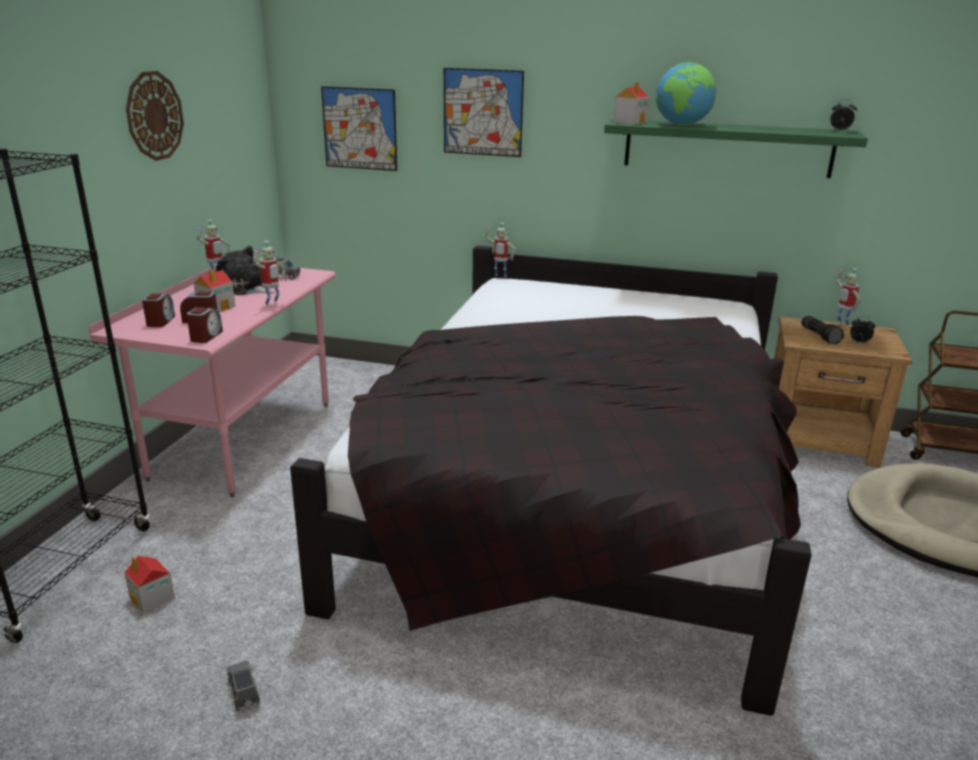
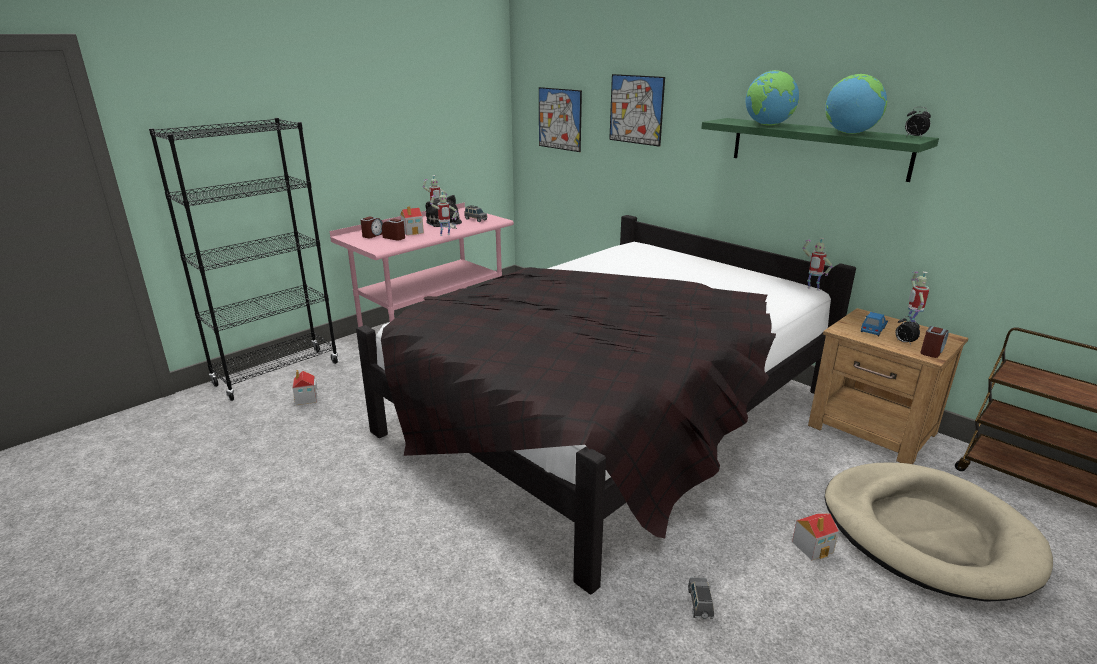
camera: 30 degrees right, 0 degrees up
wall clock [126,71,184,161] -> none
alarm clock [187,307,223,343] -> alarm clock moved to [920,326,949,358]
grey toy car [227,661,260,711] -> grey toy car moved to [688,578,714,619]
toy robot [485,223,516,277] -> toy robot moved to [803,238,833,291]
toy house [614,82,649,124] -> toy house moved to [792,513,839,560]
flashlight [801,316,844,344] -> blue toy car [861,312,888,336]
none -> globe [826,74,887,134]

